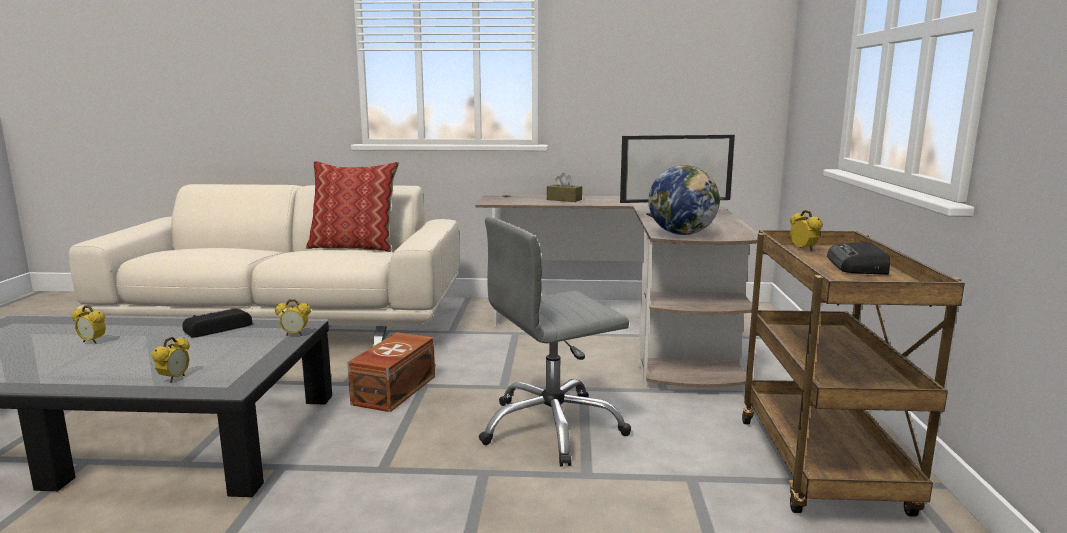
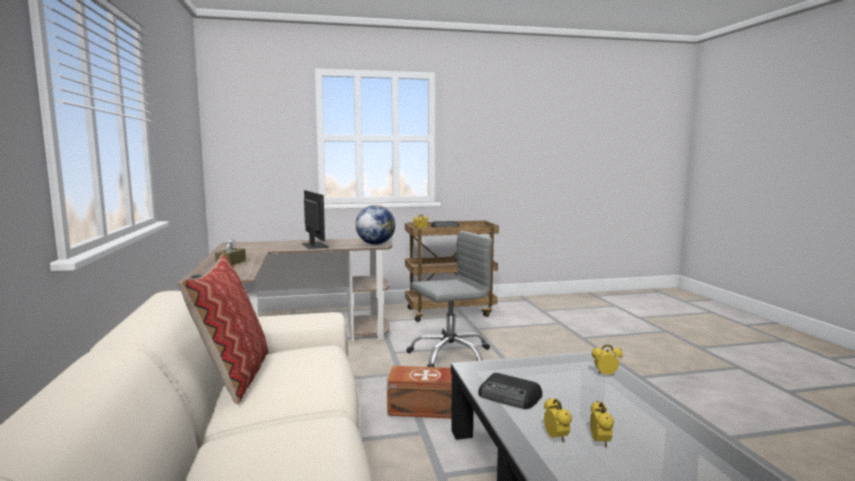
camera: 105 degrees left, 5 degrees down
alarm clock [275,299,311,336] -> alarm clock moved to [544,398,572,443]
grey office chair [479,217,631,466] -> grey office chair turned 75 degrees counterclockwise [407,231,493,367]

